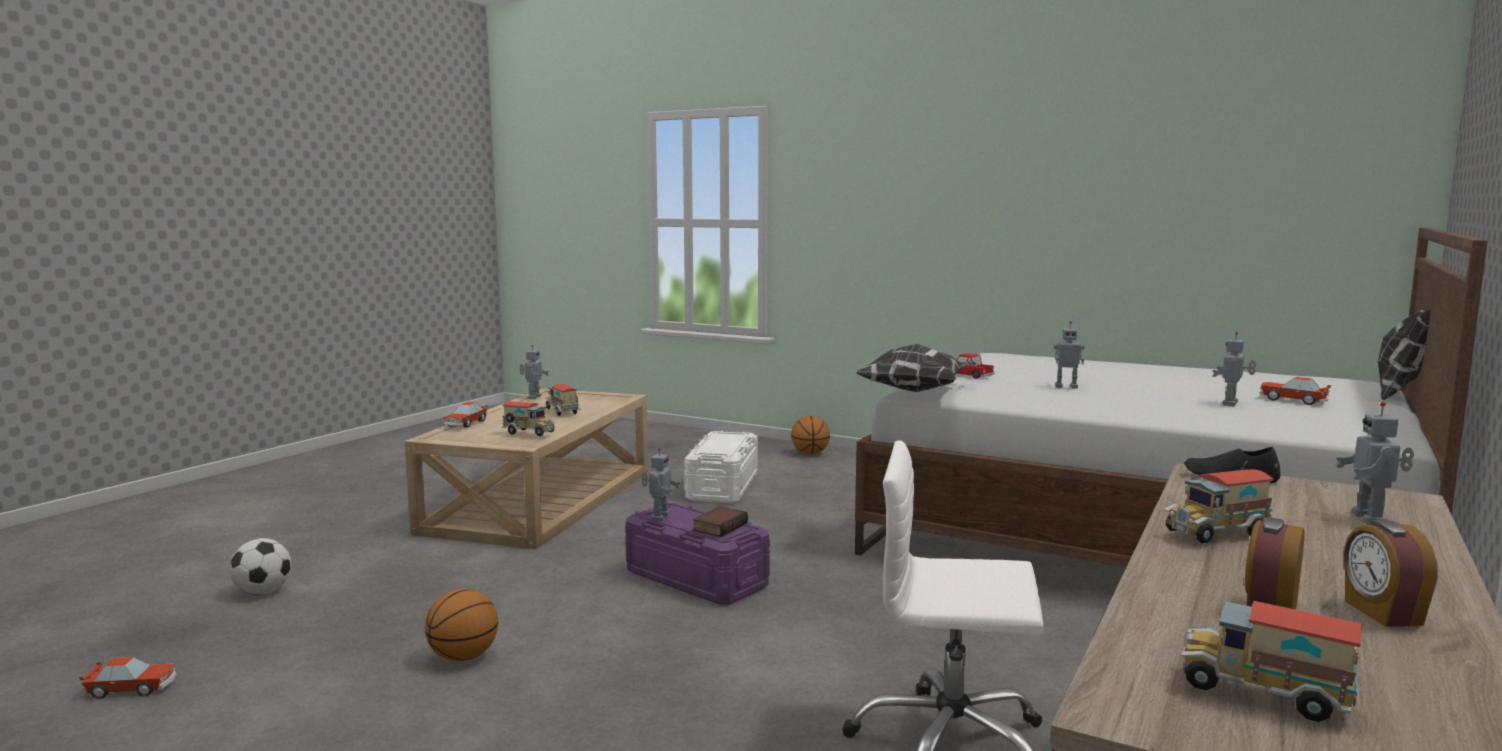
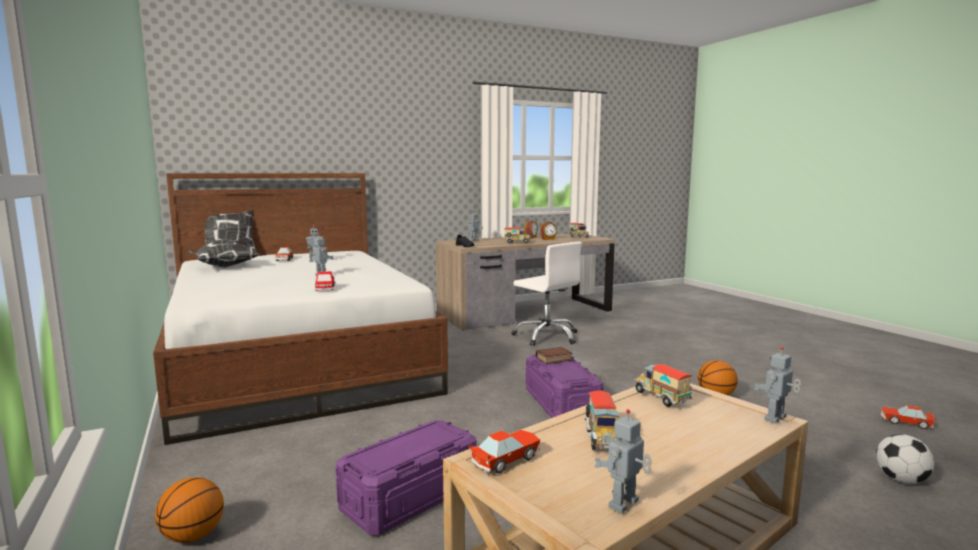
camera: 145 degrees left, 0 degrees up
toy car [444,402,488,428] -> toy car moved to [469,430,540,474]
toy robot [641,447,681,521] -> toy robot moved to [754,347,801,423]
white storage box [684,431,758,503] -> purple storage box [335,420,477,535]
pillow [856,344,977,392] -> pillow moved to [187,239,260,267]

